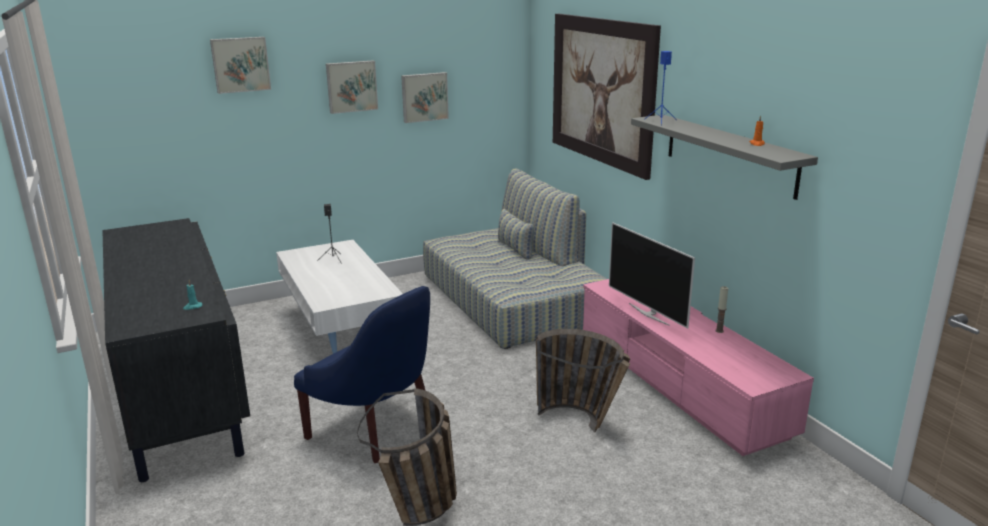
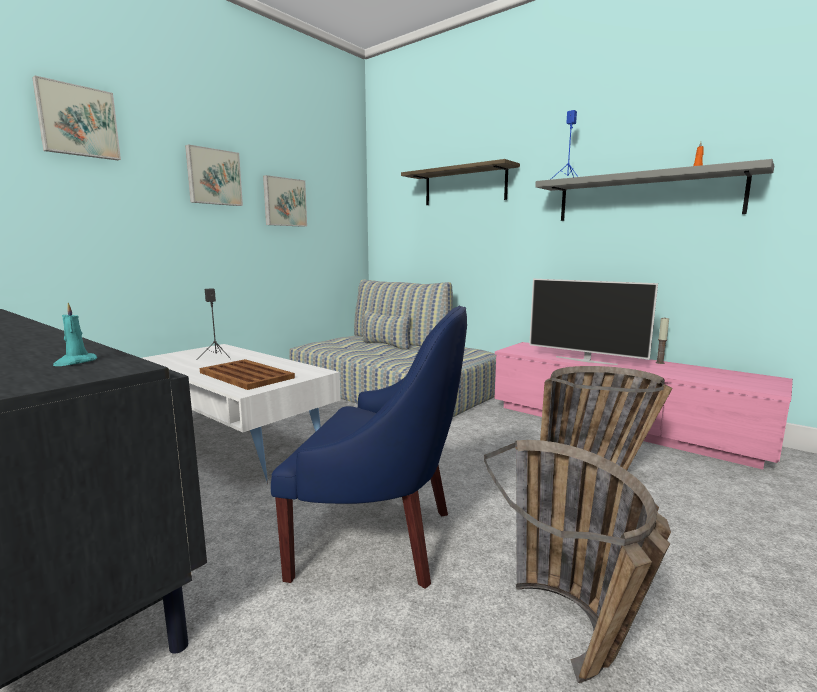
camera: 25 degrees left, 10 degrees down
picture [553,14,661,180] -> shelf [401,159,520,205]
none -> brown tray [200,359,295,390]

